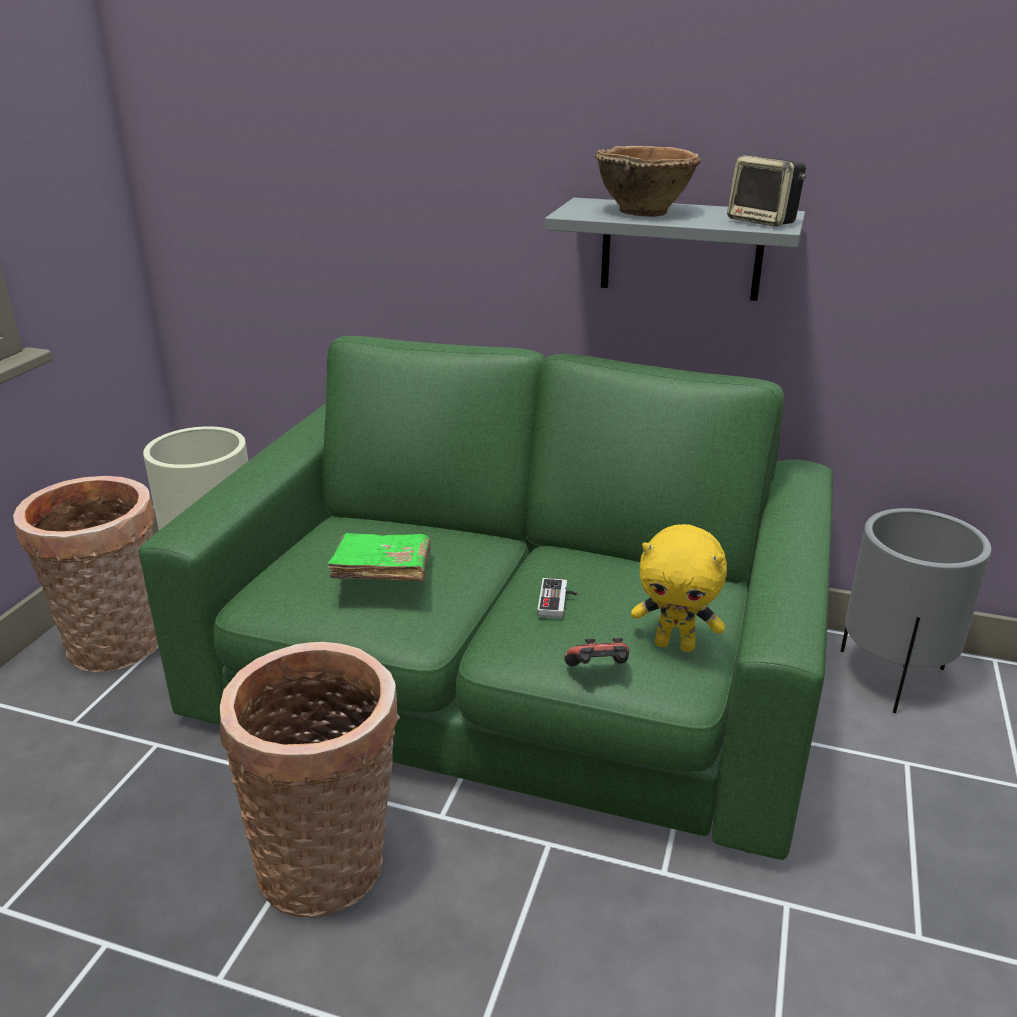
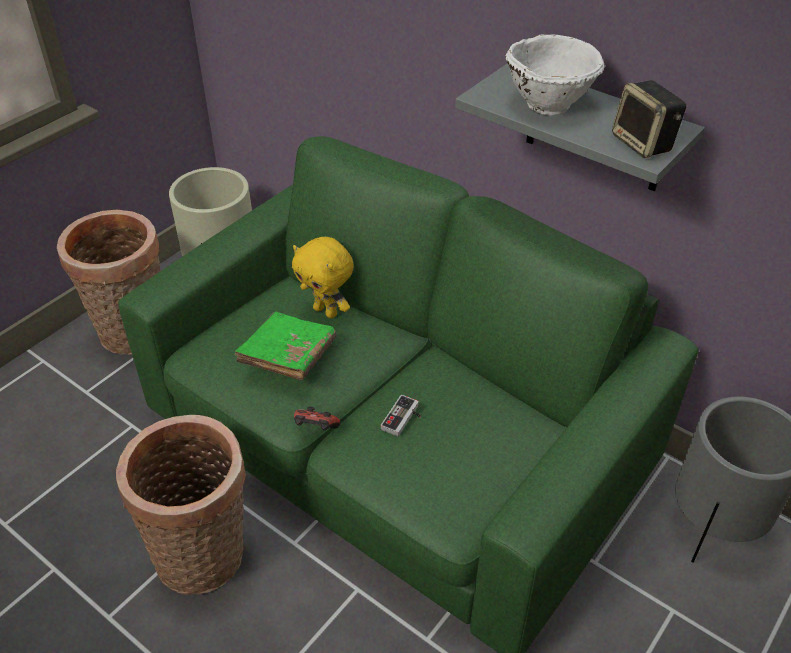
camera: 20 degrees right, 15 degrees up
game controller [564,638,629,666] -> game controller moved to [294,407,340,431]
brown bowl [595,146,701,217] -> white bowl [506,34,605,116]
yellow plush toy [631,524,727,652] -> yellow plush toy moved to [292,237,354,319]

